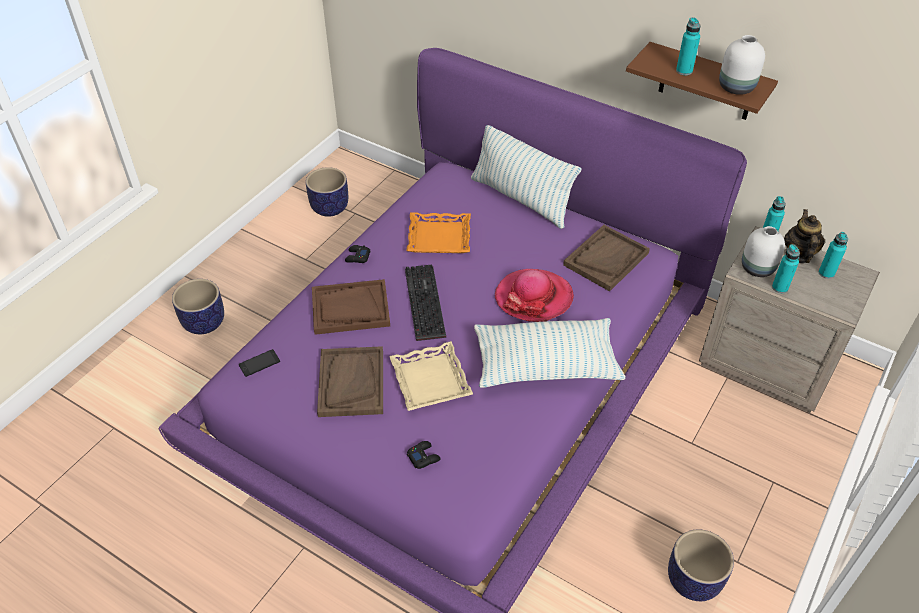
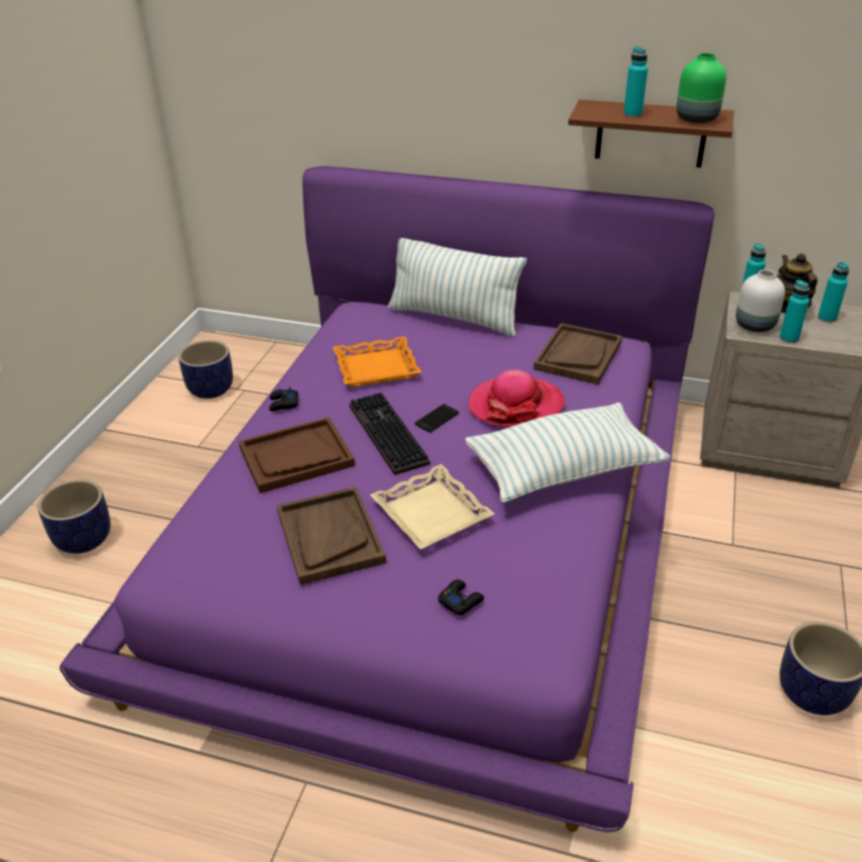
camera: 15 degrees left, 10 degrees down
phone [239,349,280,377] -> phone moved to [415,404,459,433]
white vase [719,35,765,95] -> green vase [676,53,726,123]

